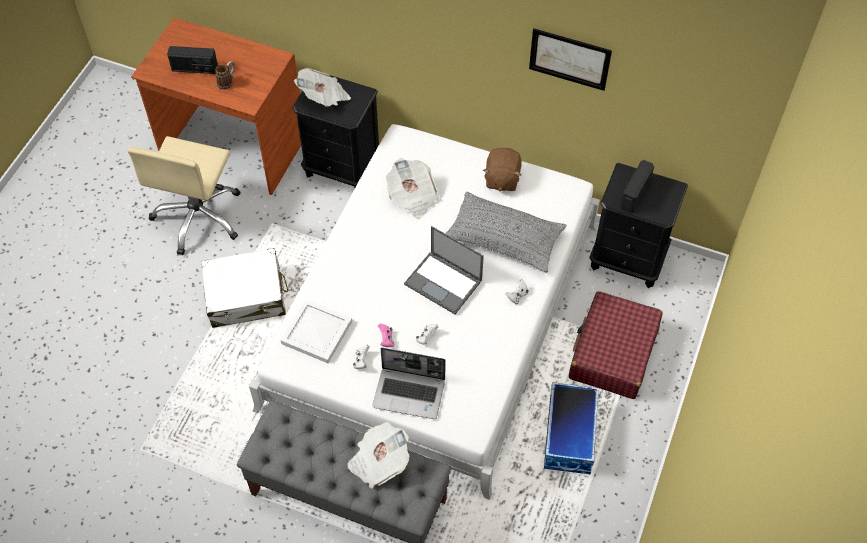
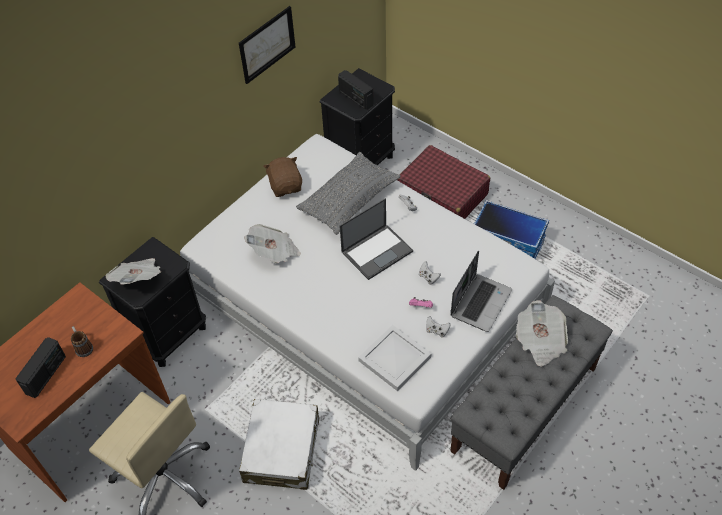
camera: 70 degrees left, 5 degrees down
brown plush toy [483,147,522,191] -> brown plush toy turned 135 degrees counterclockwise [263,157,302,197]

